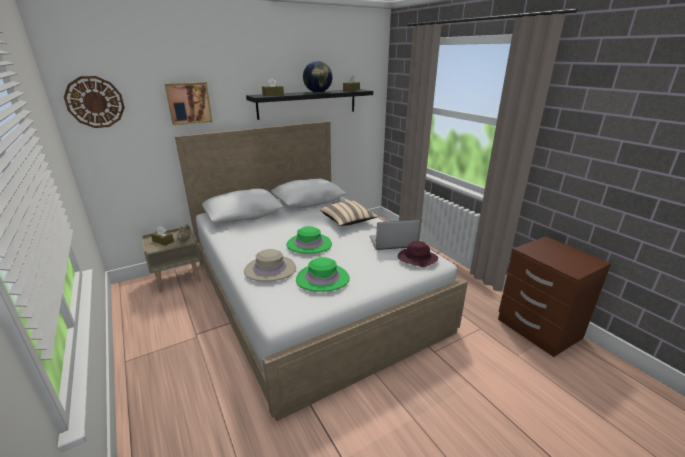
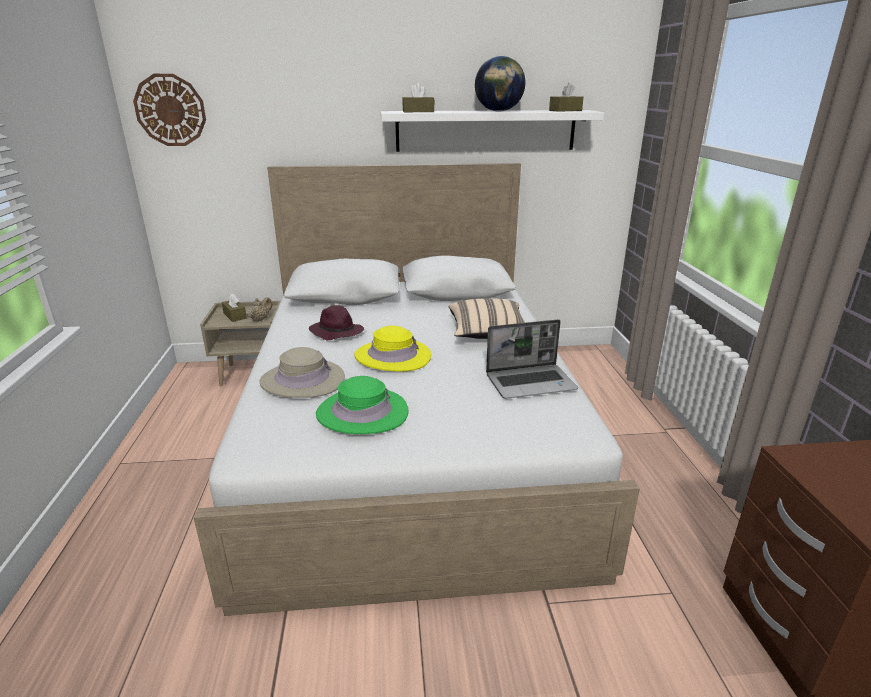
camera: 25 degrees right, 0 degrees up
picture [165,82,213,125] -> none
black shelf [246,89,373,120] -> white shelf [381,110,604,152]
green hat [286,226,332,254] -> yellow hat [354,326,431,371]
laptop [370,220,420,250] -> laptop turned 150 degrees clockwise [486,319,578,399]
purple hat [398,241,438,267] -> purple hat moved to [309,305,364,340]

